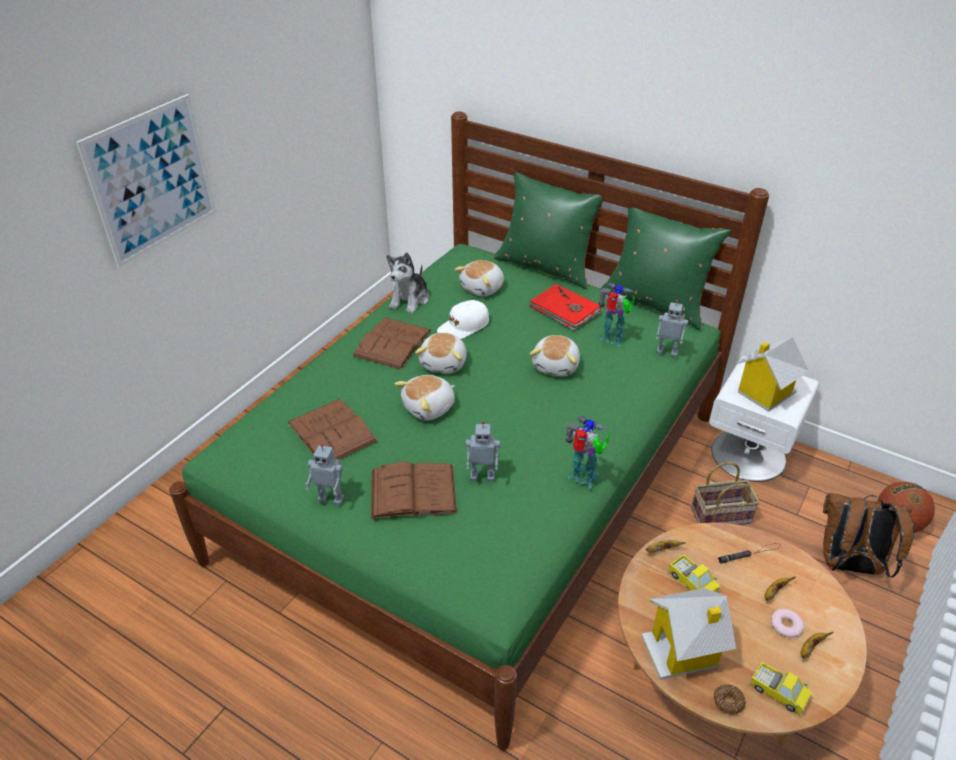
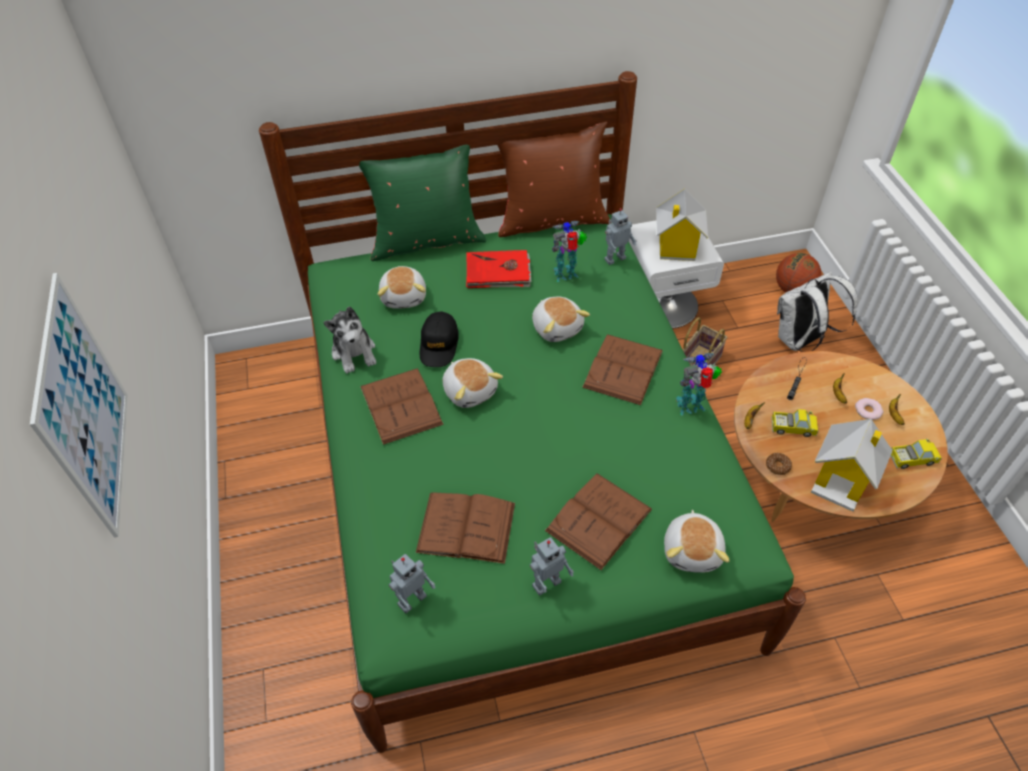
camera: 45 degrees left, 10 degrees up
plush toy [395,375,455,421] -> plush toy moved to [664,510,730,573]
white cap [437,300,489,339] -> black cap [420,311,459,367]
toy robot [466,421,500,482] -> toy robot moved to [389,554,436,613]
green pillow [600,208,731,330] -> brown pillow [497,122,611,237]
donut [714,684,746,715] -> donut moved to [766,453,792,475]
brown backpack [823,493,914,577] -> white backpack [777,272,858,352]
none -> brown book [582,334,663,405]

